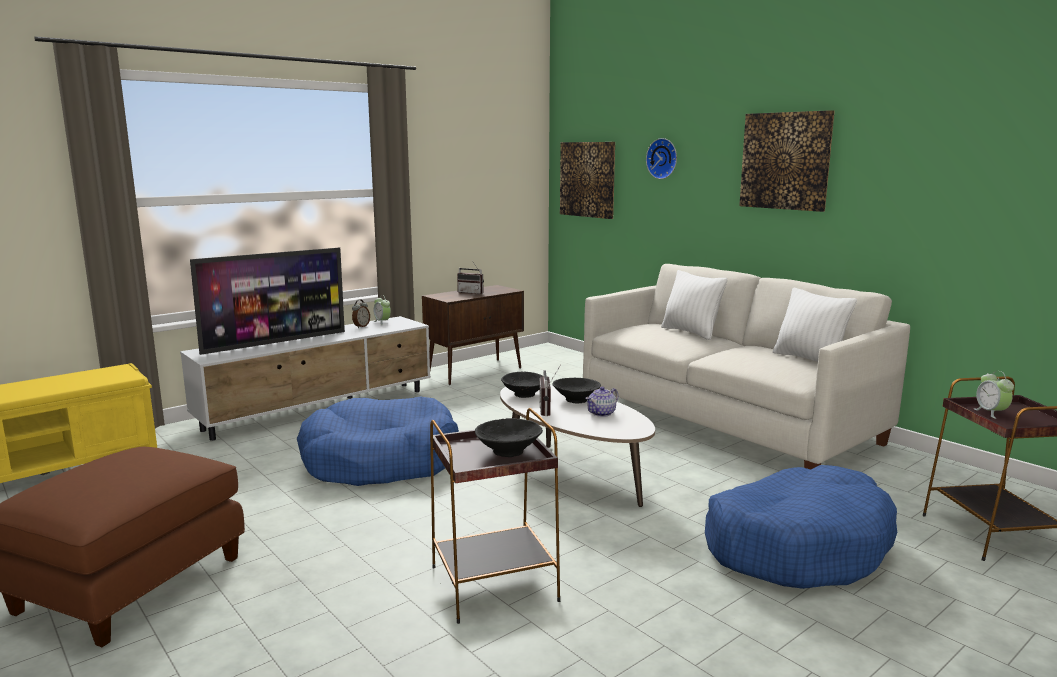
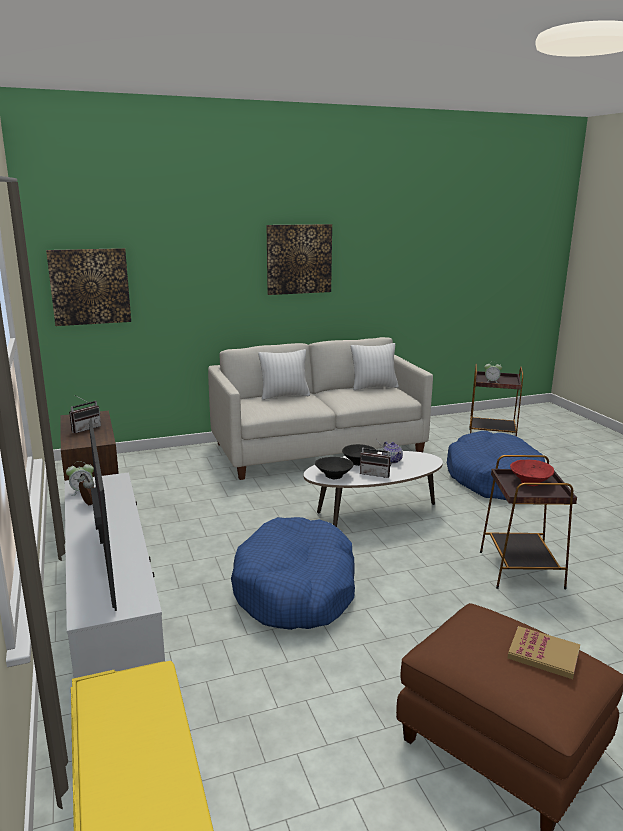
camera: 70 degrees left, 5 degrees up
black bowl [475,418,543,457] -> red bowl [510,460,554,486]
wall clock [646,138,677,179] -> none
none -> book [508,626,580,679]

